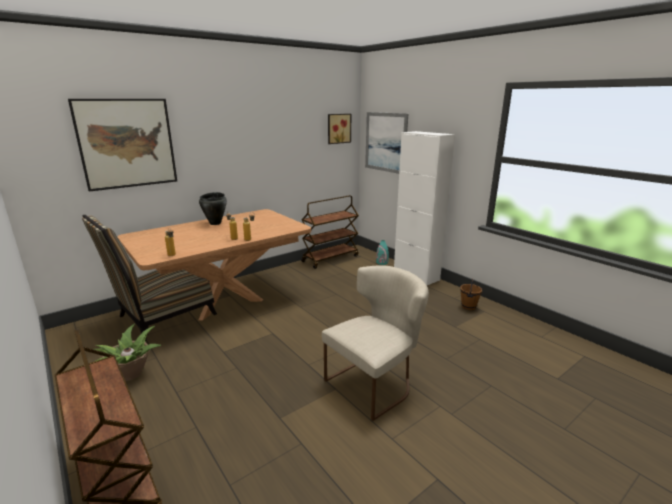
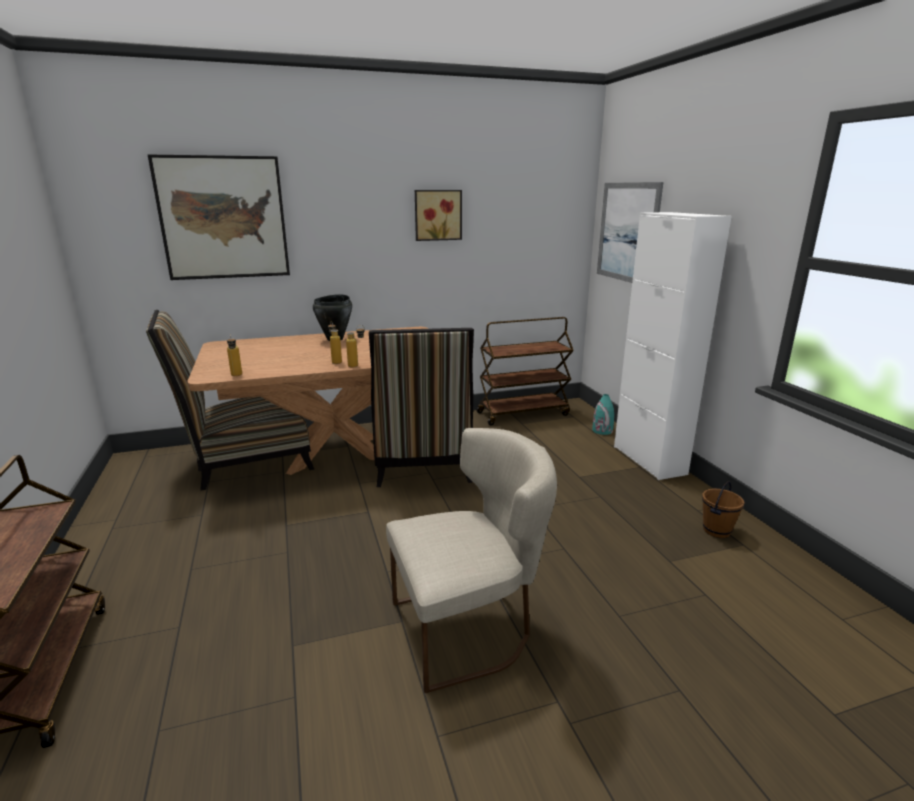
camera: 20 degrees right, 0 degrees up
potted plant [94,324,161,381] -> none
picture [328,114,351,144] -> picture moved to [415,190,462,241]
none -> chair [369,328,474,487]

